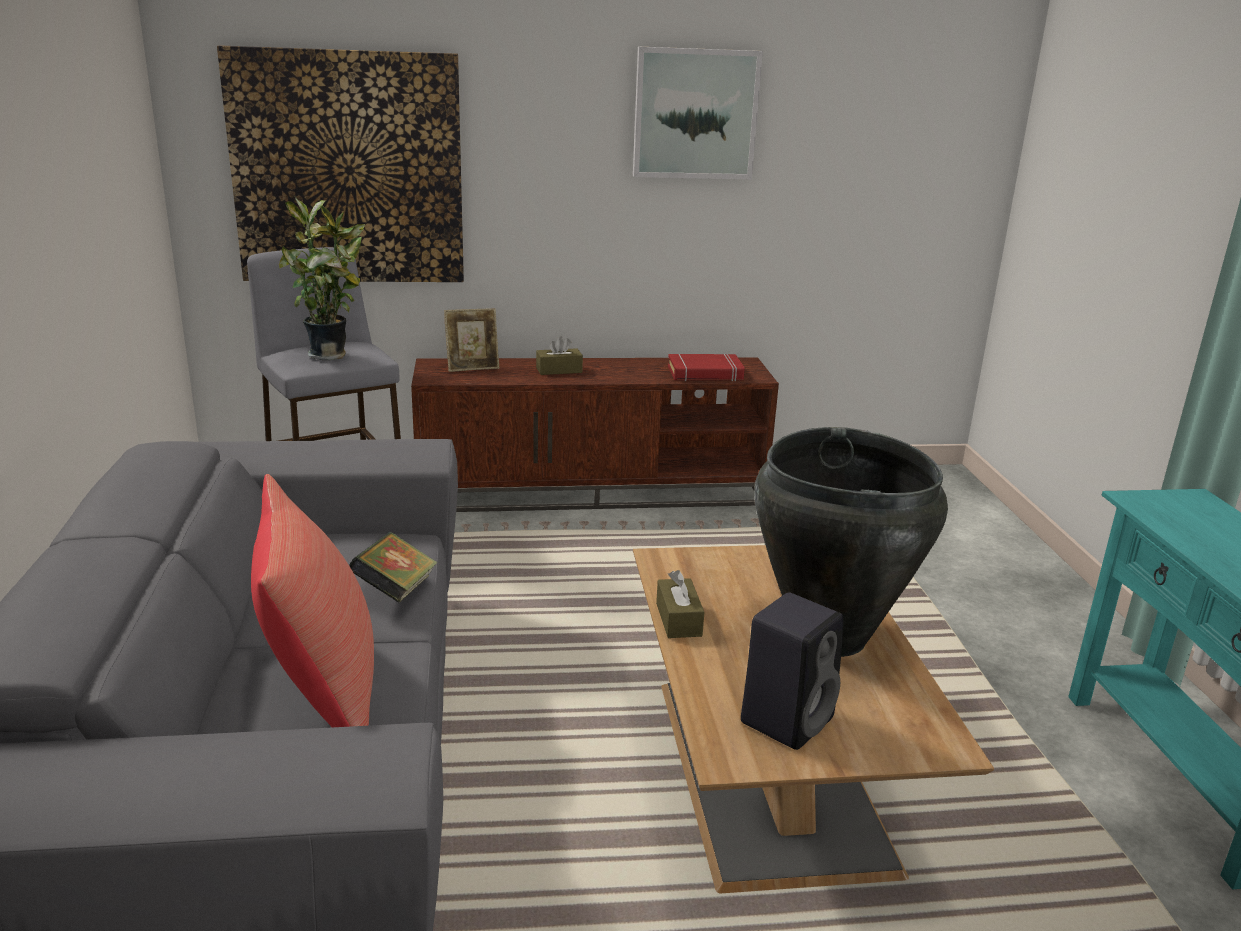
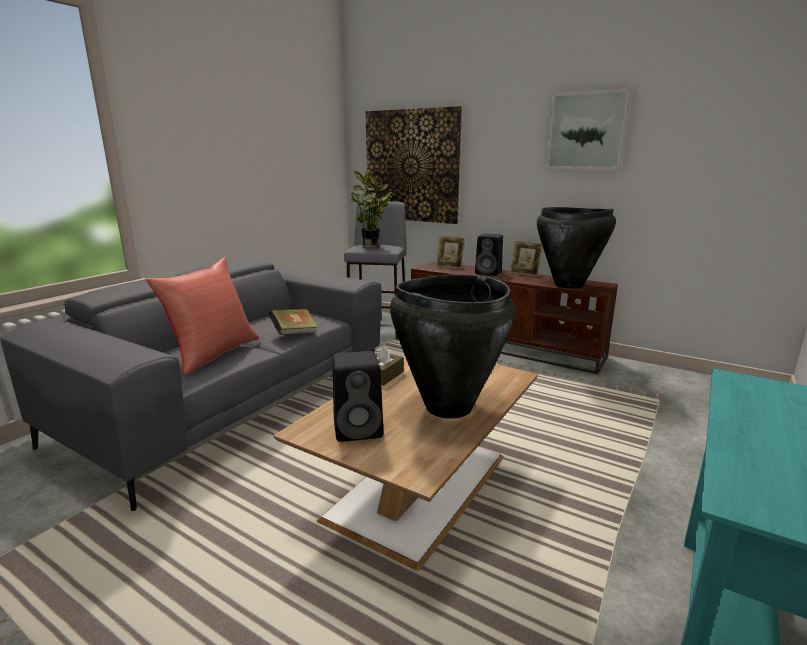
camera: 40 degrees right, 5 degrees down
brown tissue box [536,336,583,375] -> black speaker [475,233,503,276]
red book [668,354,745,381] -> black vase [537,207,616,289]
none -> picture frame [510,241,543,276]

